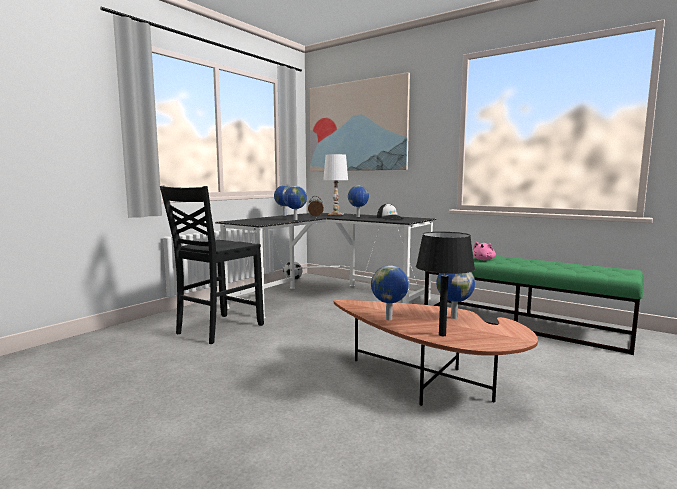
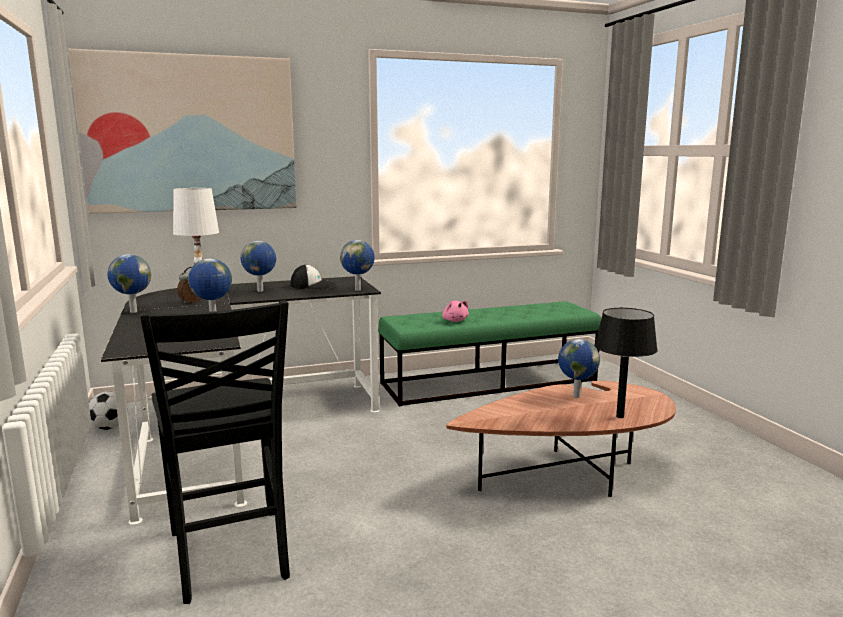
camera: 55 degrees left, 5 degrees up
globe [371,265,409,320] -> globe moved to [340,240,375,291]

